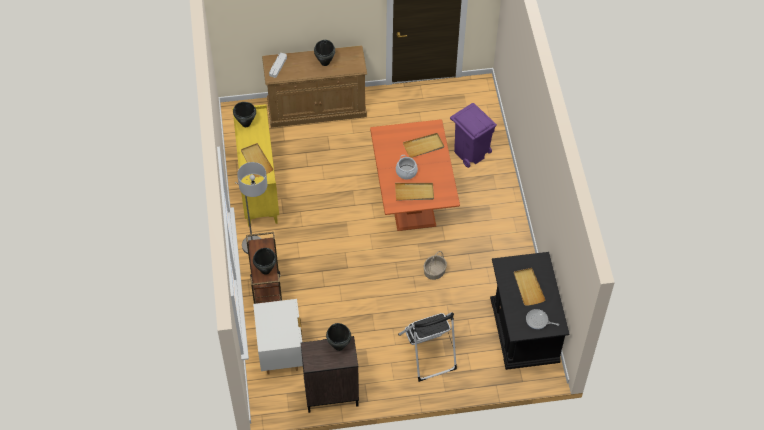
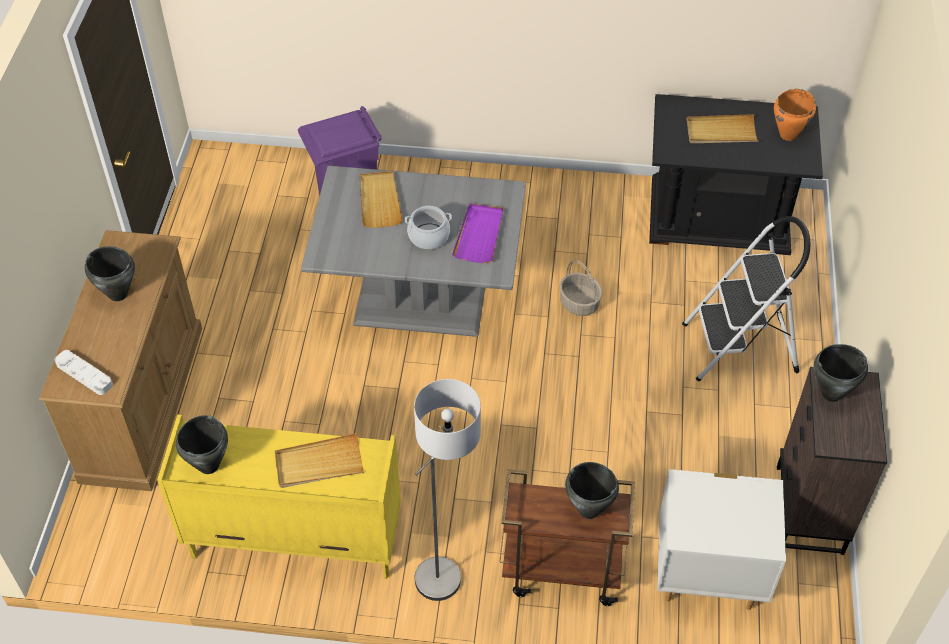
camera: 75 degrees left, 5 degrees down
orange dining table [370,119,460,231] -> grey dining table [301,166,526,337]
beige tray [395,183,434,201] -> purple tray [452,203,503,263]
frying pan [526,309,559,329] -> orange cooking pot [774,89,816,141]

